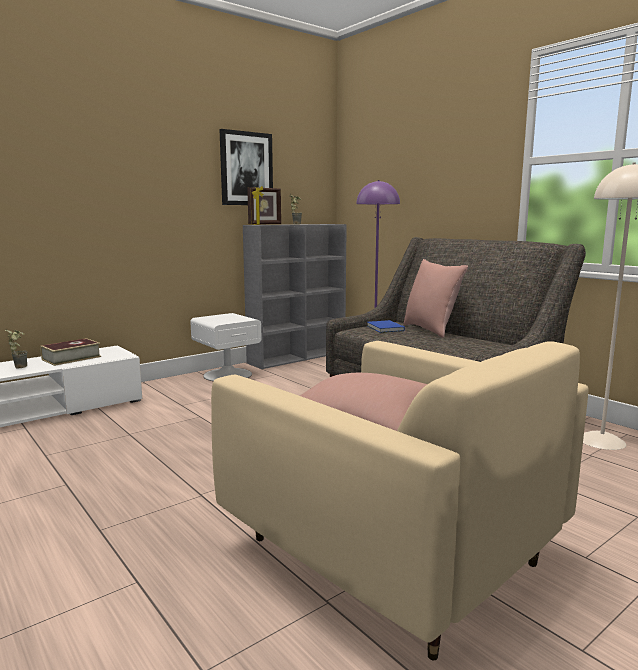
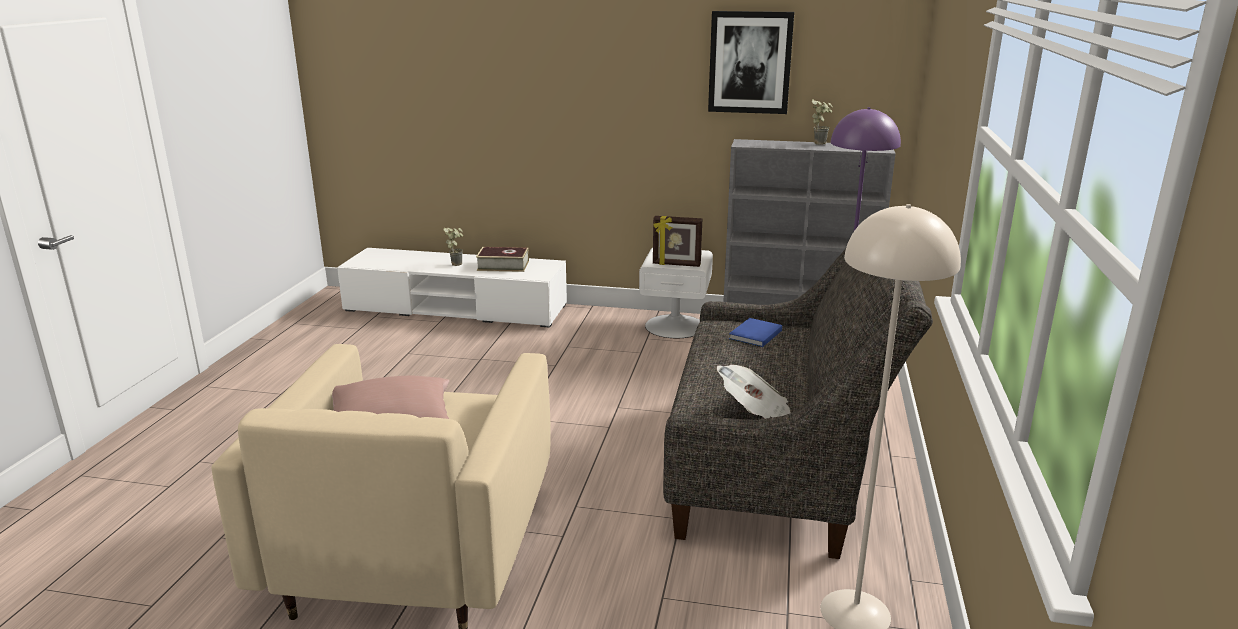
camera: 50 degrees right, 10 degrees up
picture frame [247,186,281,225] -> picture frame moved to [653,216,702,267]
pink pillow [404,259,468,338] -> none
none -> newspaper [717,365,790,419]

